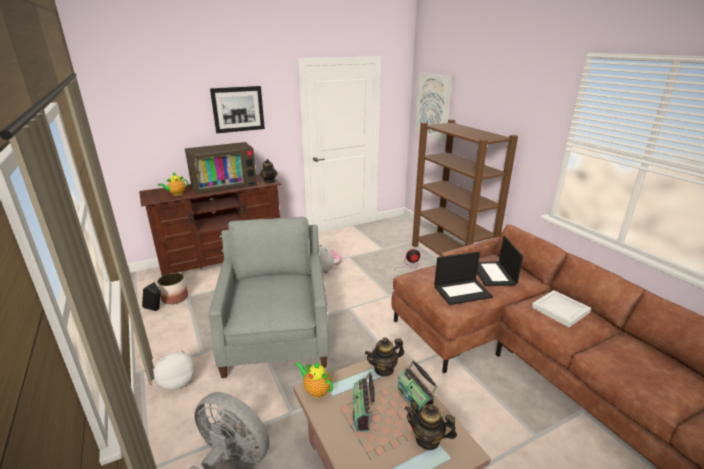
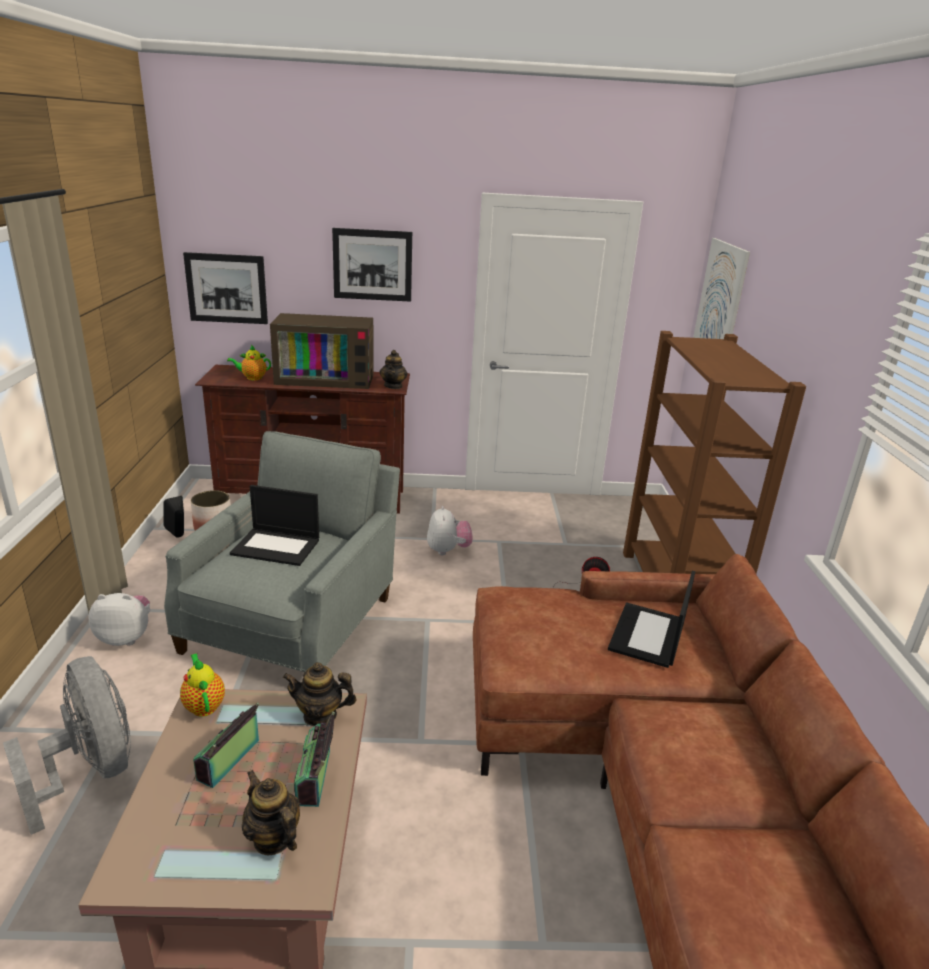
camera: 25 degrees right, 0 degrees up
laptop [434,251,493,305] -> laptop moved to [230,485,319,566]
white tray [531,290,591,327] -> none
none -> picture [183,252,268,324]

